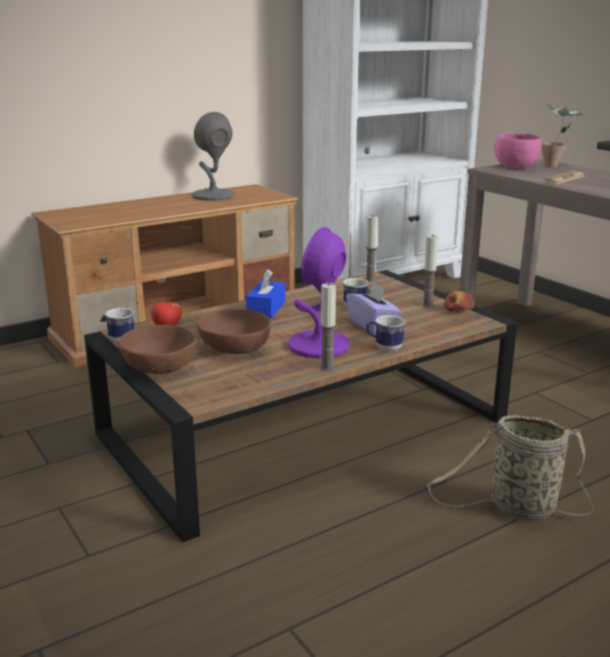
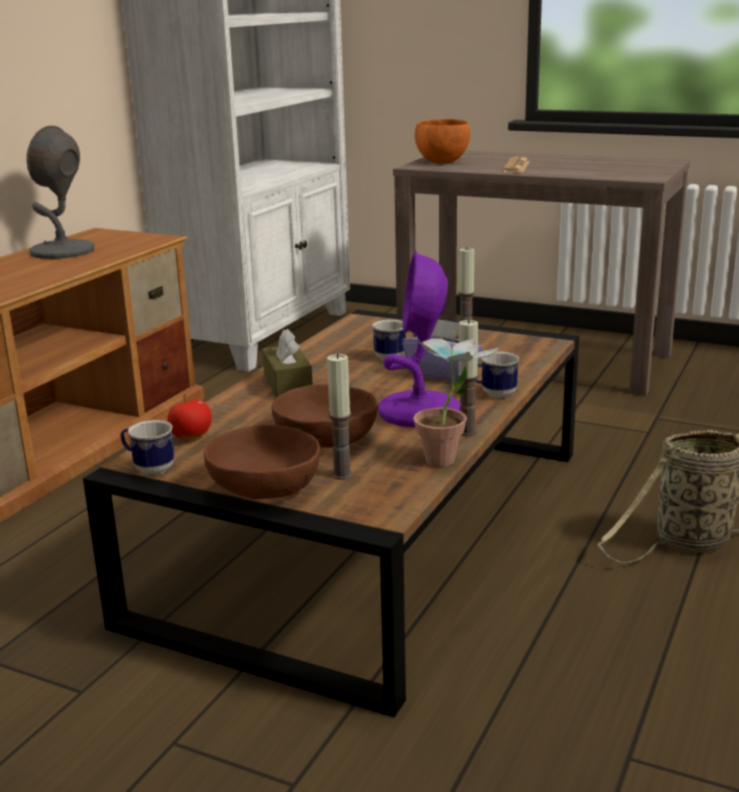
camera: 30 degrees left, 0 degrees up
blue tissue box [246,269,285,319] -> brown tissue box [262,329,313,398]
candle [365,216,378,282] -> candle moved to [327,354,353,480]
apple [444,291,474,312] -> none
pink bowl [494,133,542,170] -> orange bowl [415,119,470,164]
potted plant [541,101,586,167] -> potted plant moved to [413,330,499,467]

